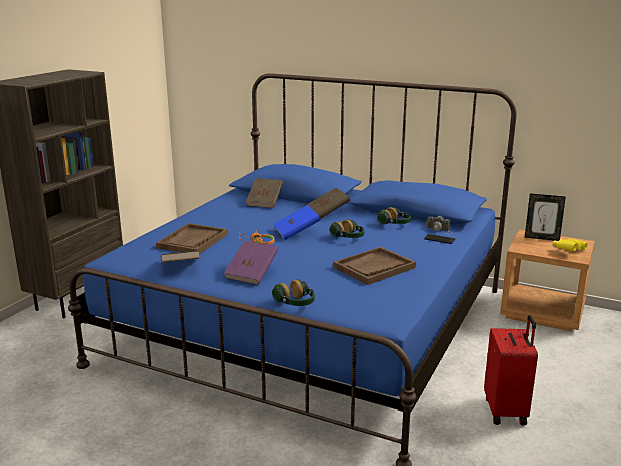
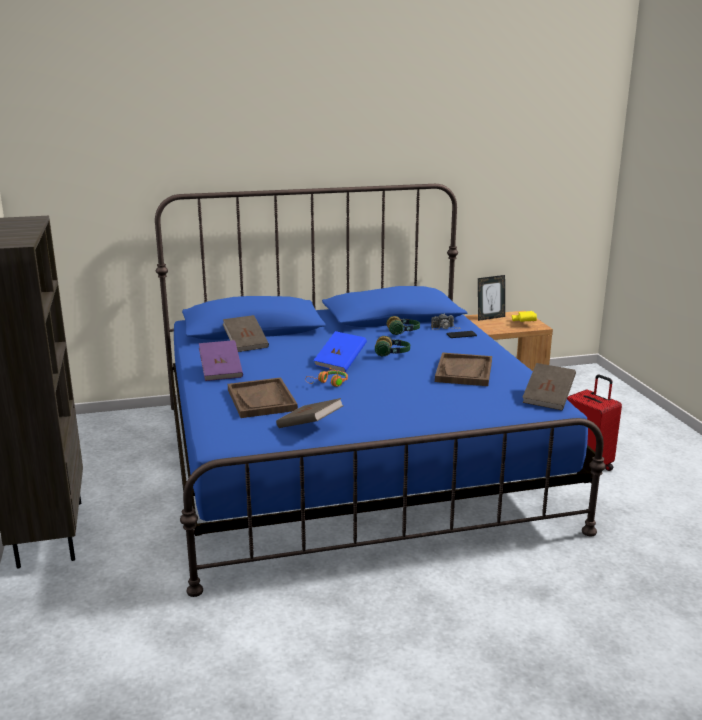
camera: 40 degrees left, 0 degrees up
purple book [224,240,278,285] -> purple book moved to [199,340,243,381]
headphones [272,280,315,306] -> none
brown book [305,188,351,219] -> brown book moved to [522,363,576,410]

